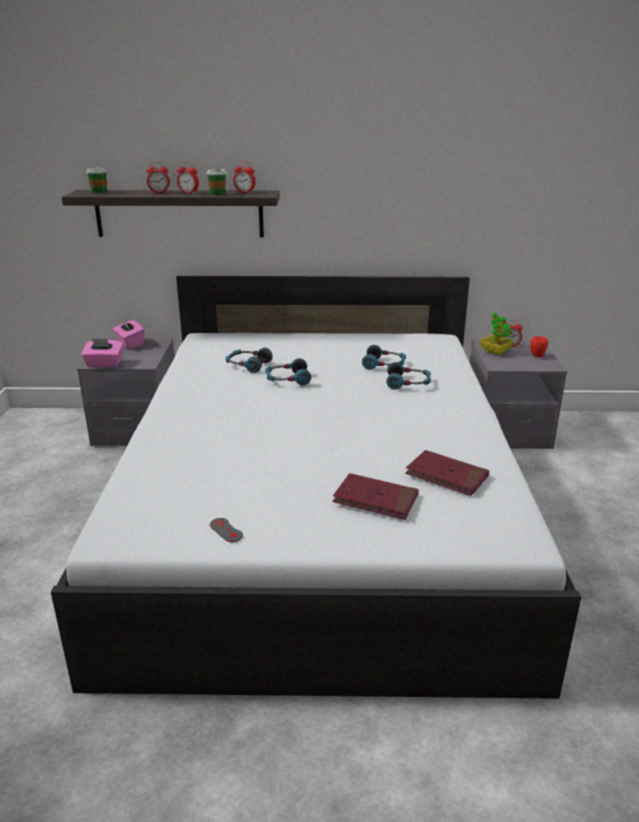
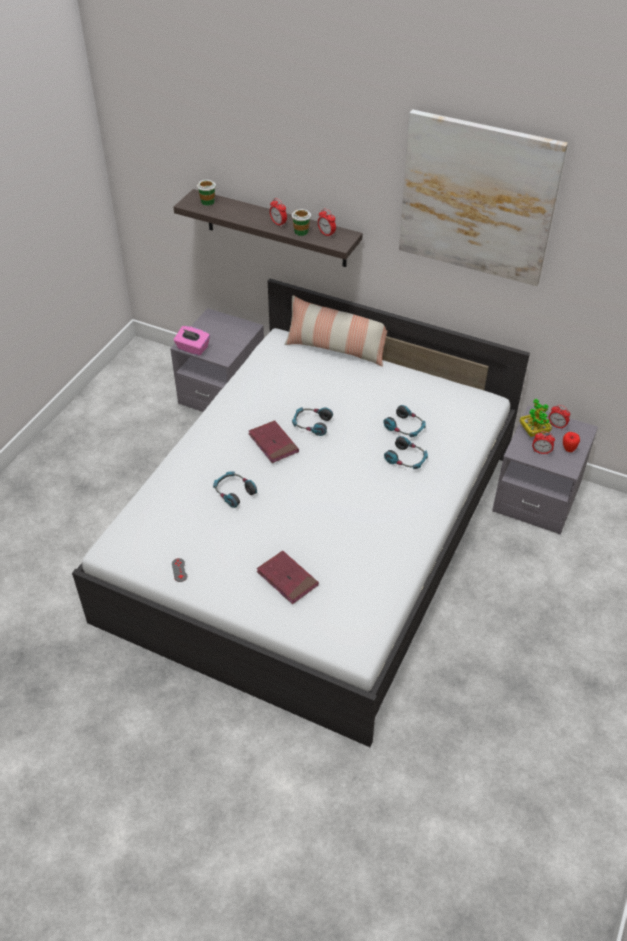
camera: 25 degrees right, 20 degrees up
pink tissue box [113,317,145,349] -> none
alarm clock [147,162,170,193] -> alarm clock moved to [532,431,555,455]
headphones [226,348,273,373] -> headphones moved to [213,471,257,508]
red book [405,450,489,496] -> red book moved to [249,420,299,463]
none -> pillow [284,295,388,367]
none -> picture [399,109,568,286]

